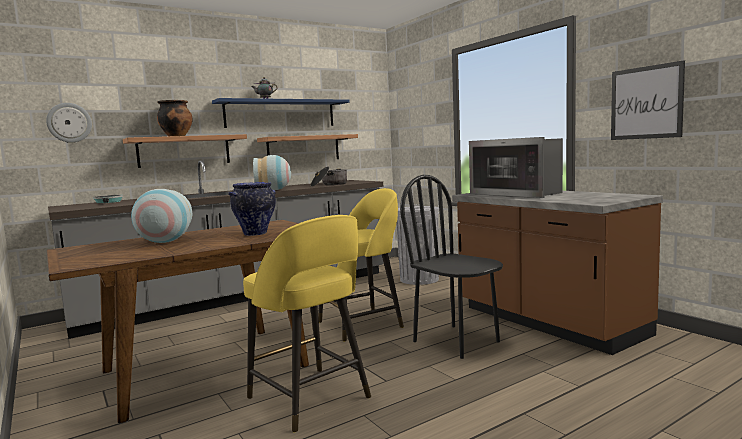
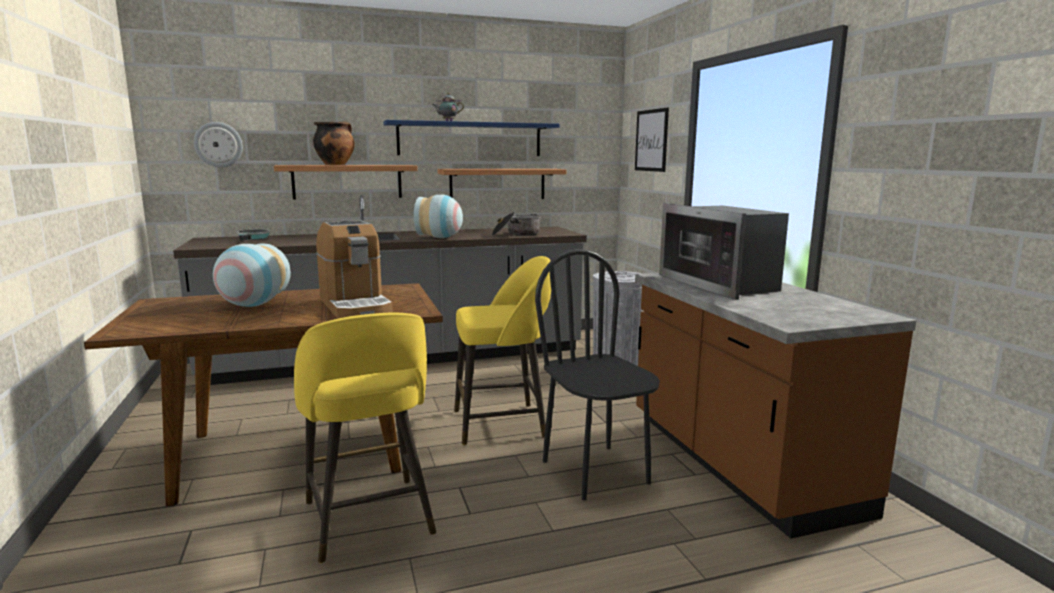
camera: 15 degrees right, 5 degrees up
vase [229,182,276,236] -> coffee machine [316,220,393,319]
picture [611,60,685,140] -> picture moved to [635,108,669,172]

